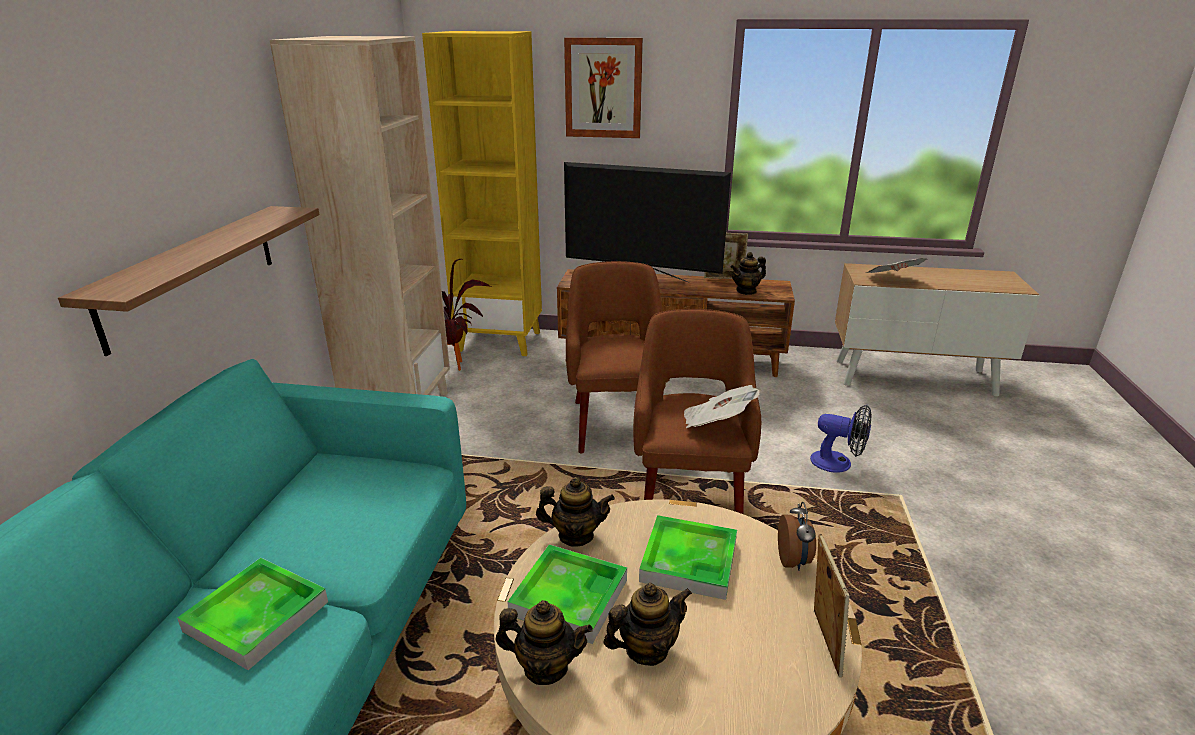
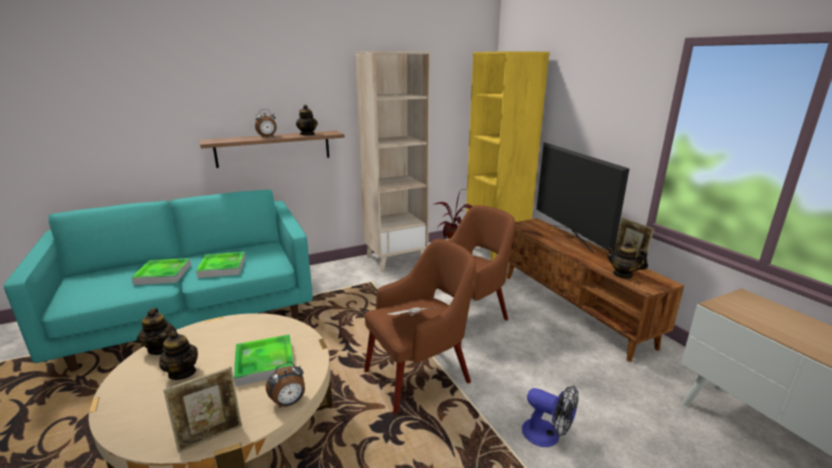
camera: 55 degrees right, 5 degrees down
tray [507,544,627,644] -> tray moved to [196,252,246,278]
teapot [536,477,615,547] -> teapot moved to [296,105,318,135]
picture [564,37,643,138] -> none
fan [810,405,872,473] -> fan turned 45 degrees counterclockwise [522,385,578,447]
newspaper [866,258,928,273] -> none
none -> alarm clock [255,109,277,137]

